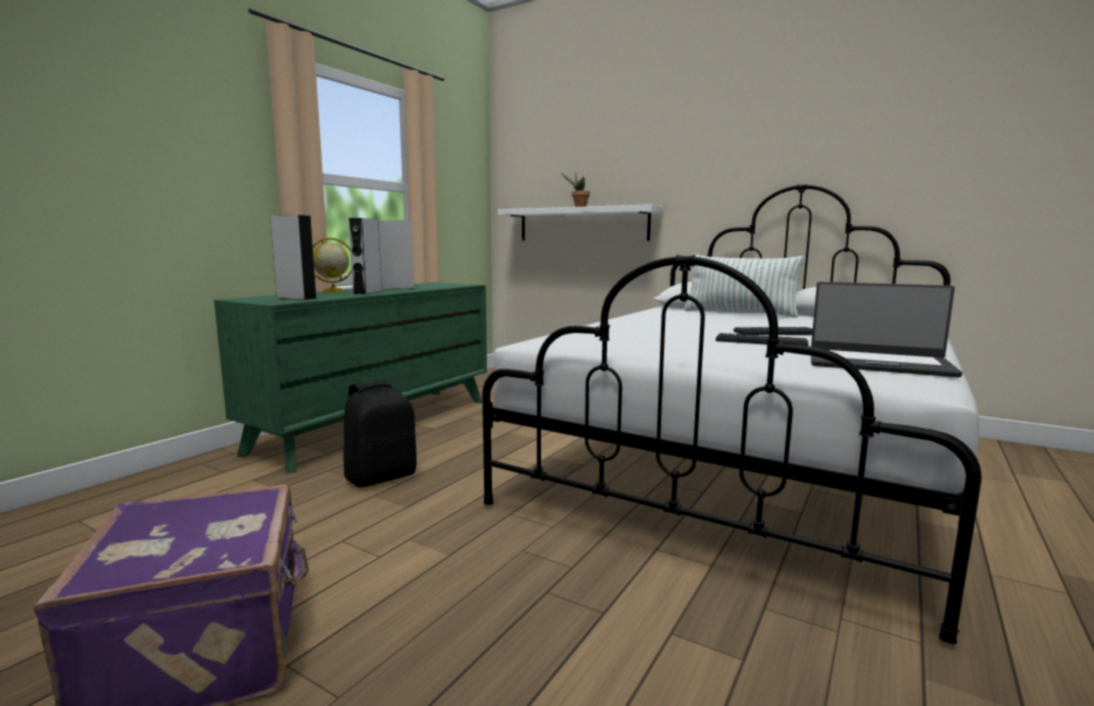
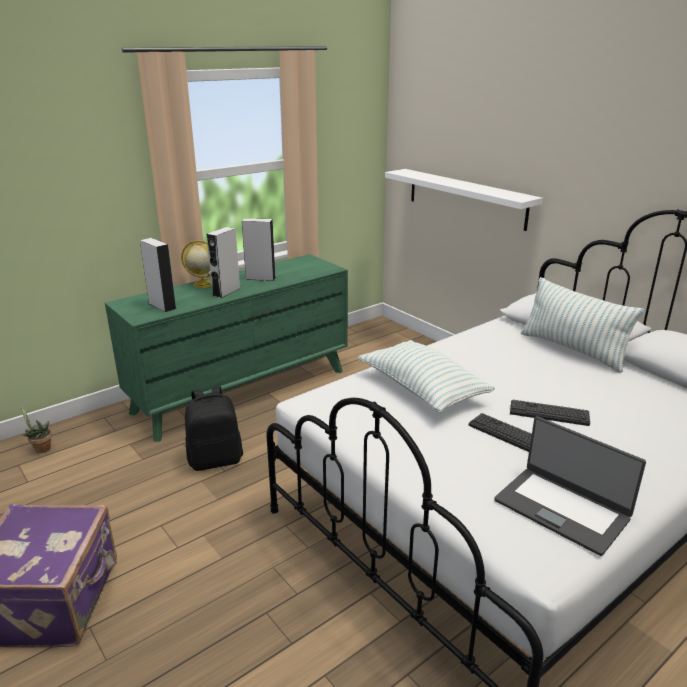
camera: 20 degrees right, 15 degrees up
potted plant [561,171,590,207] -> potted plant moved to [21,406,52,453]
none -> pillow [358,340,495,413]

